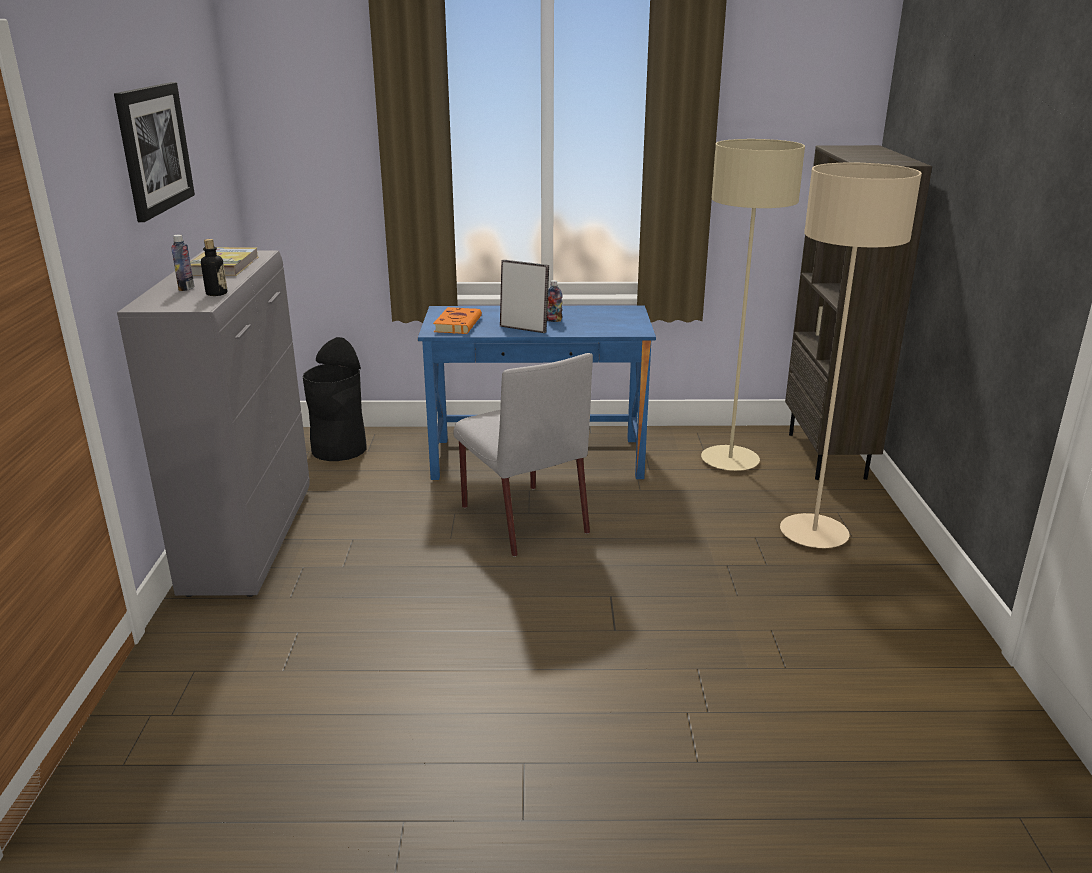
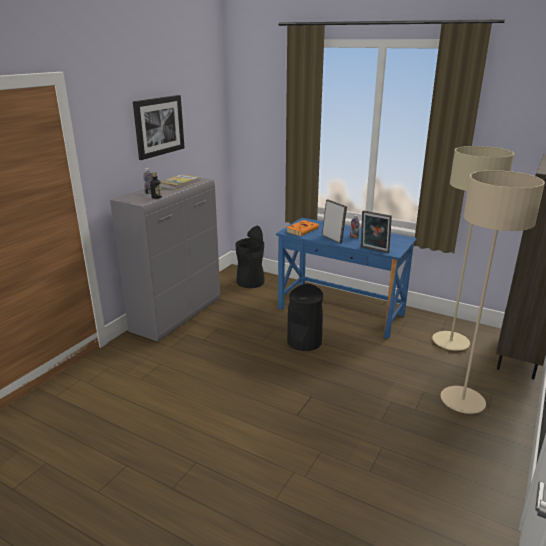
camera: 30 degrees right, 0 degrees up
grey chair [453,353,593,557] -> black trash can [287,284,323,351]
none -> picture frame [361,210,392,253]

